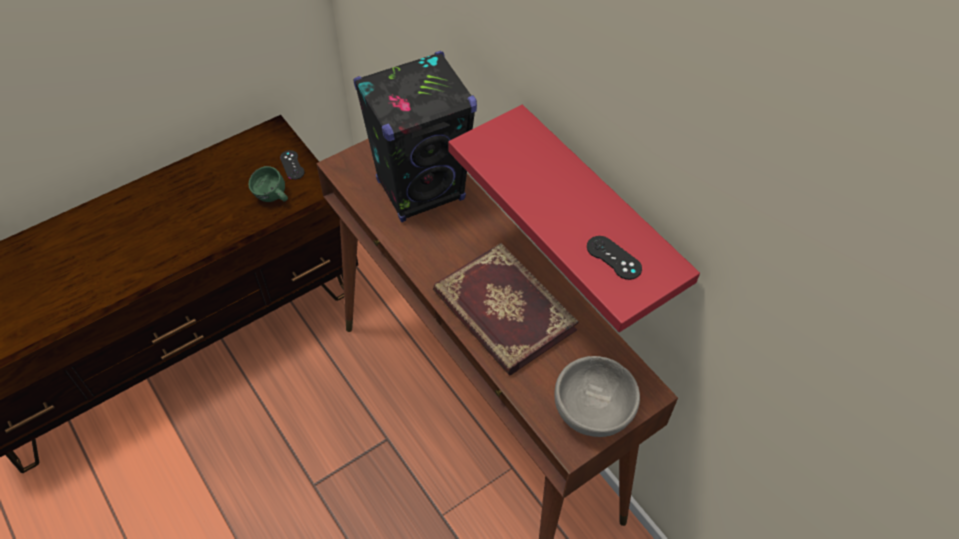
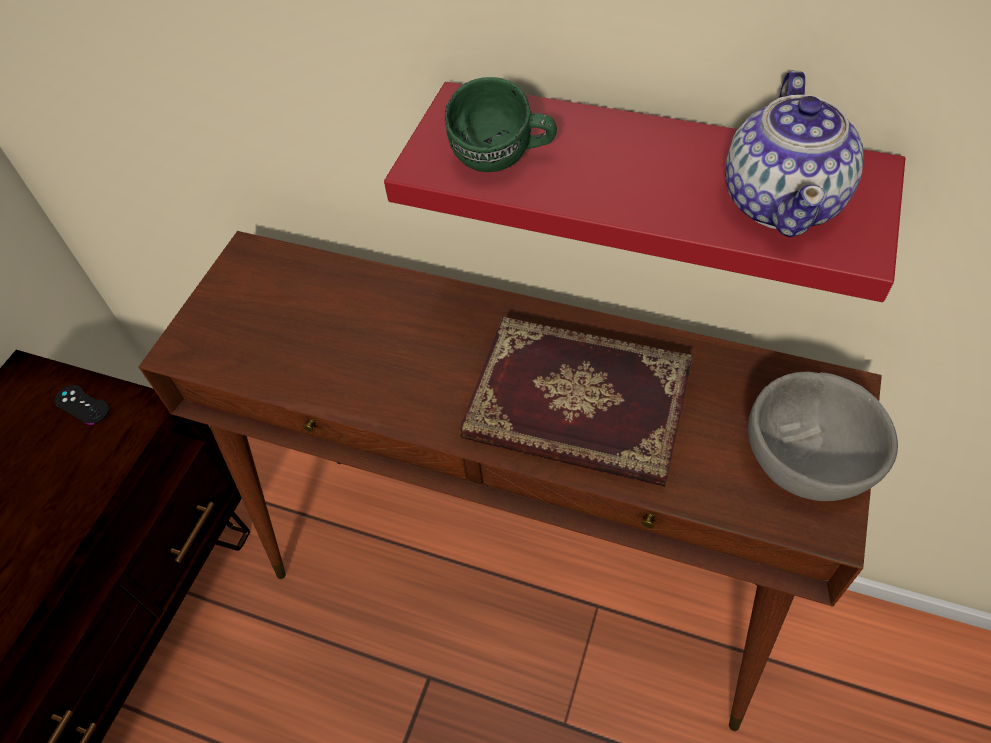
camera: 30 degrees left, 0 degrees up
green mug [248,166,288,202] -> green mug moved to [445,77,557,172]
black speaker [353,51,477,222] -> none
black game controller [587,236,642,280] -> teapot [725,70,864,237]

